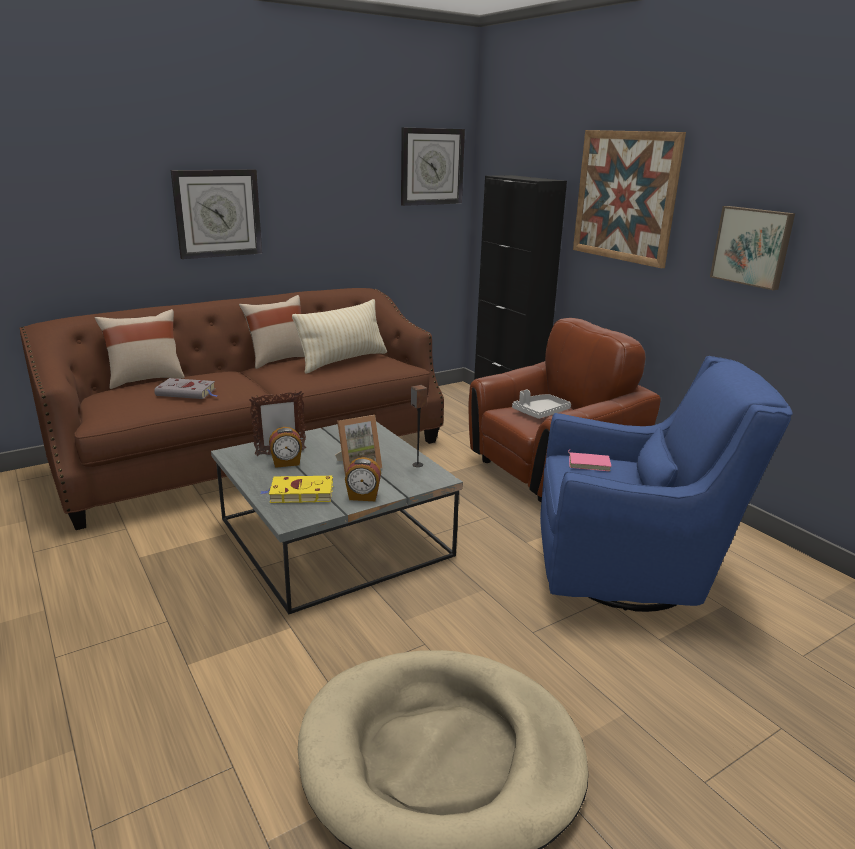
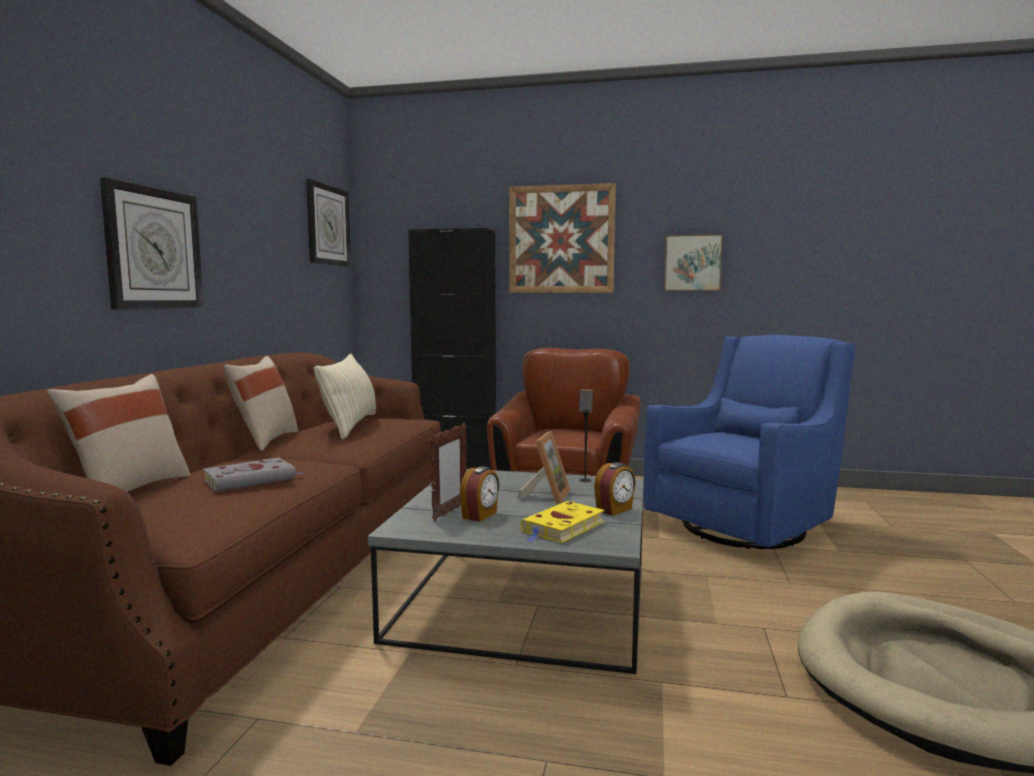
camera: 45 degrees left, 15 degrees down
grey tray [512,390,571,419] -> none
pink book [568,451,612,471] -> none

